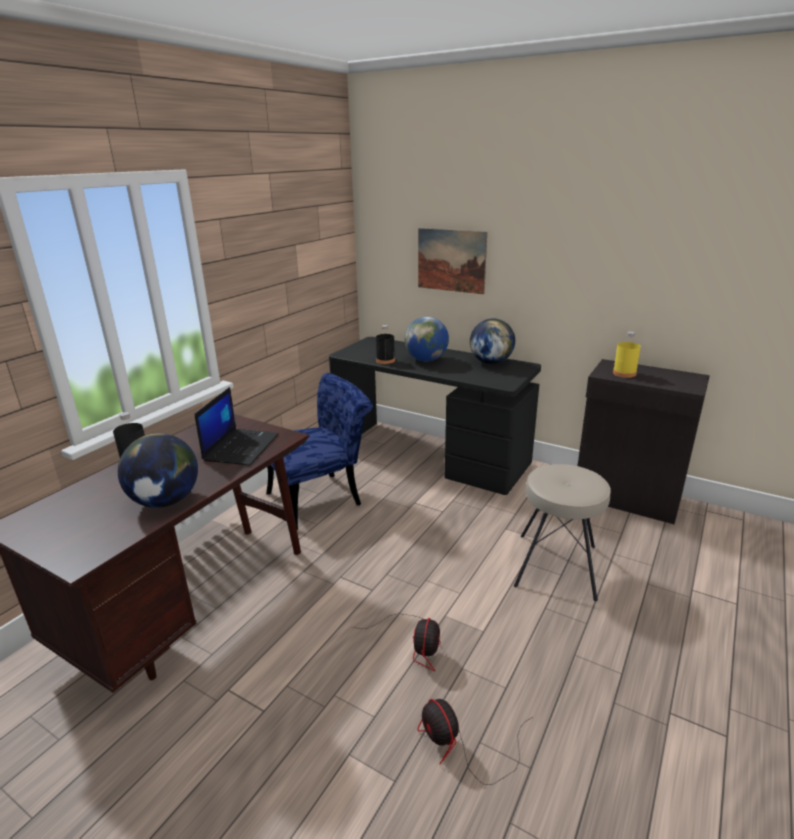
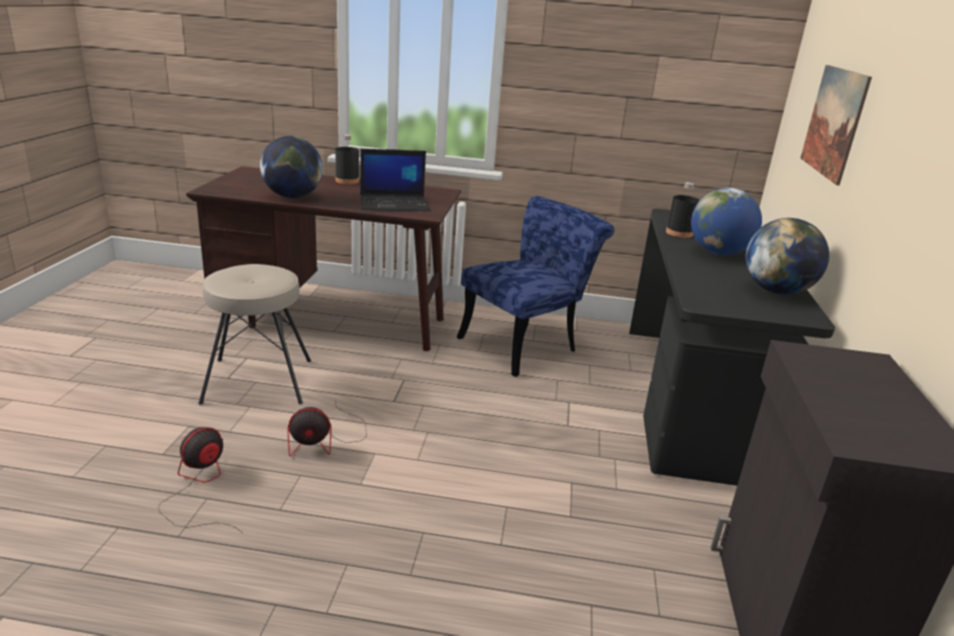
camera: 65 degrees right, 0 degrees up
blue chair [266,373,373,530] -> blue chair turned 75 degrees counterclockwise [457,196,615,377]
beige stool [514,464,611,601] -> beige stool moved to [198,264,311,405]
yellow bottle [613,332,641,378] -> none

